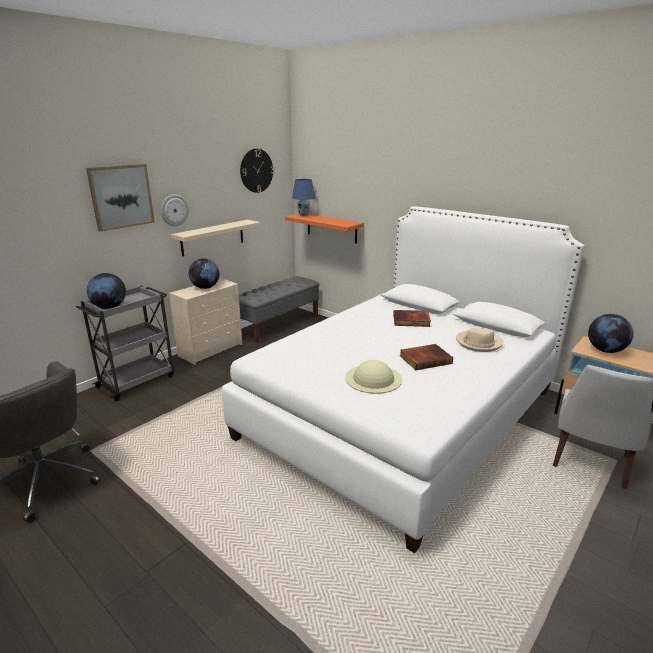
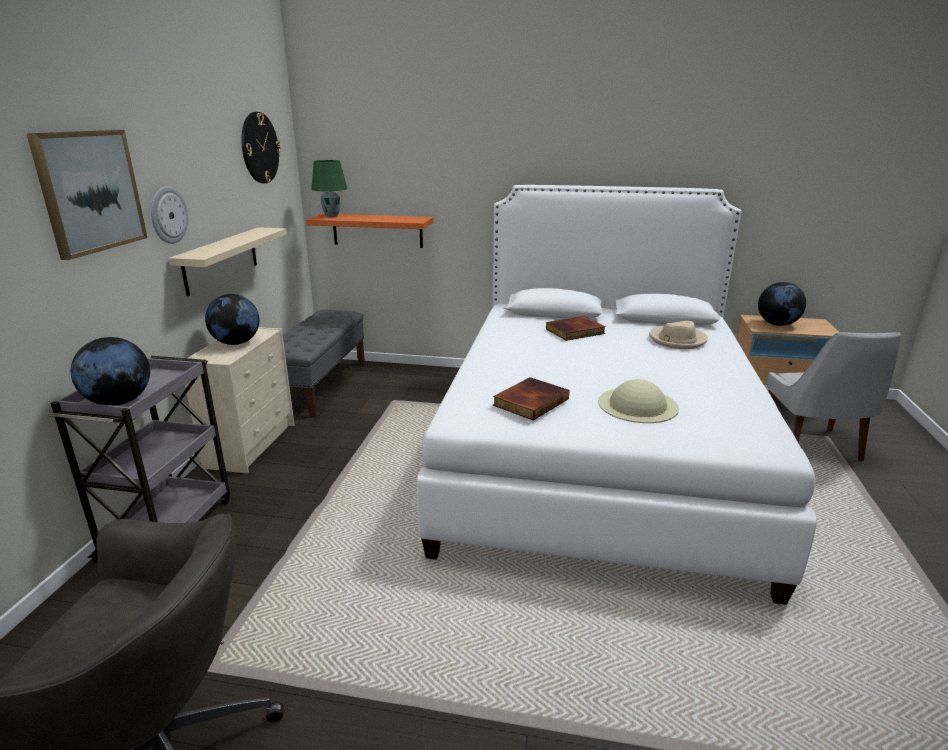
camera: 30 degrees left, 0 degrees up
blue table lamp [292,179,315,216] -> green table lamp [311,160,347,217]
book [400,344,453,370] -> book moved to [493,377,569,421]

